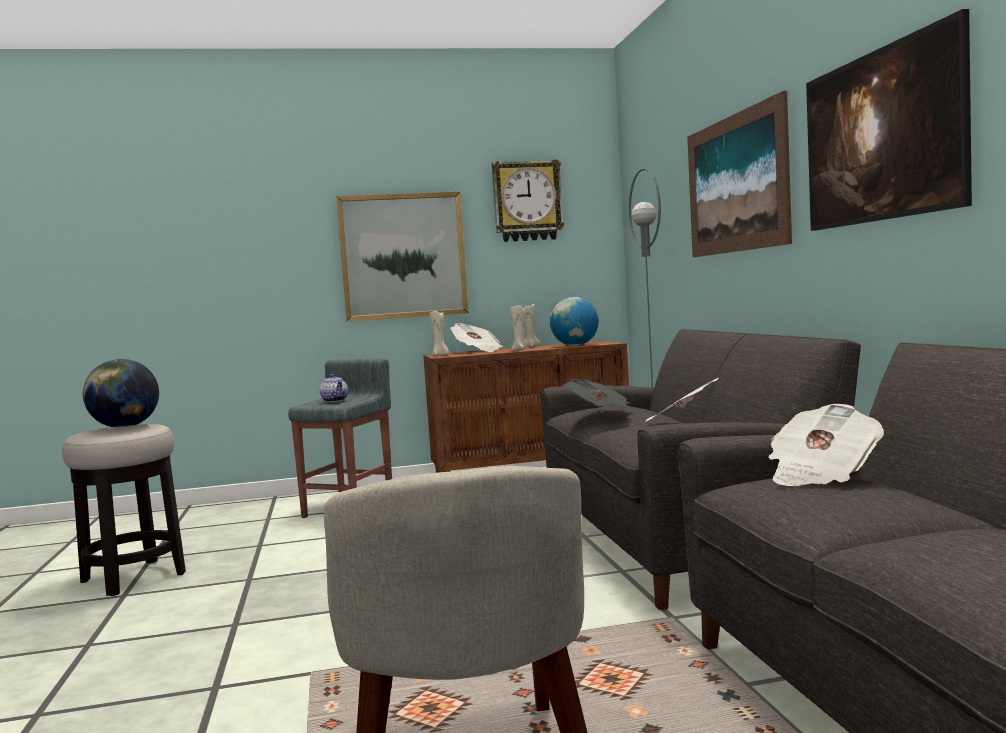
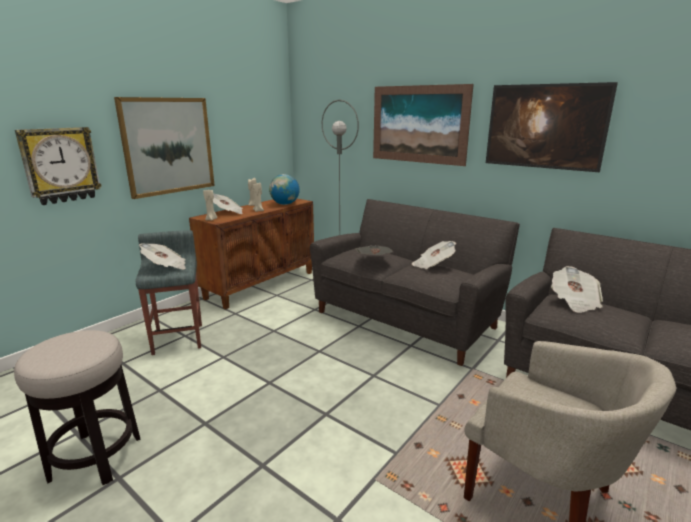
camera: 40 degrees left, 15 degrees up
globe [83,359,159,428] -> none
teapot [320,374,348,402] -> newspaper [139,243,186,269]
wall clock [492,160,564,242] -> wall clock moved to [15,127,101,205]

